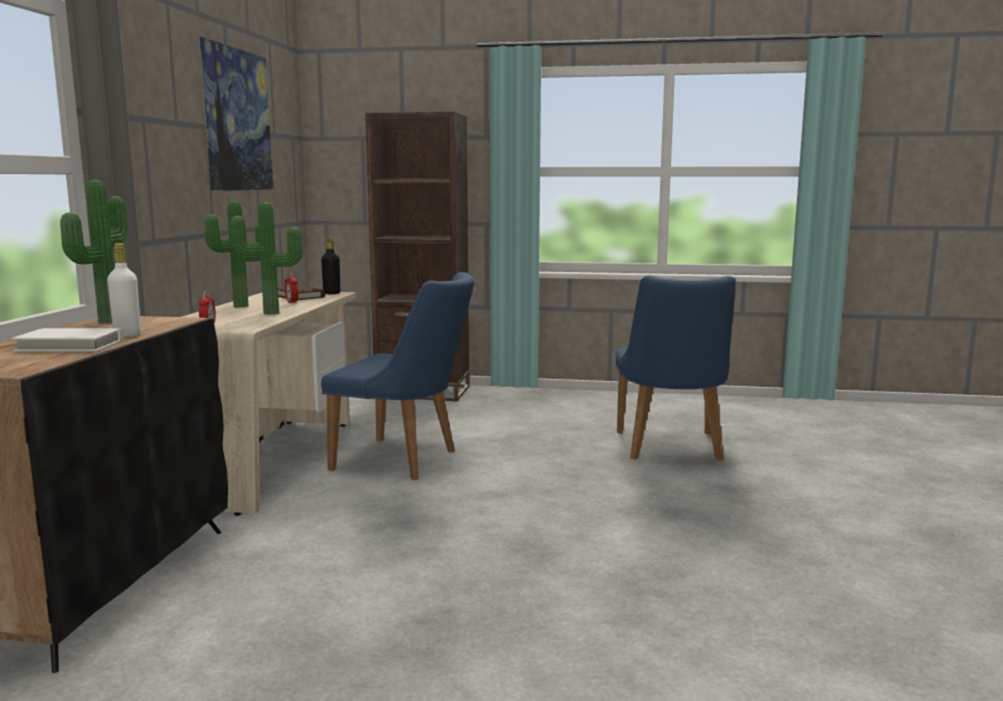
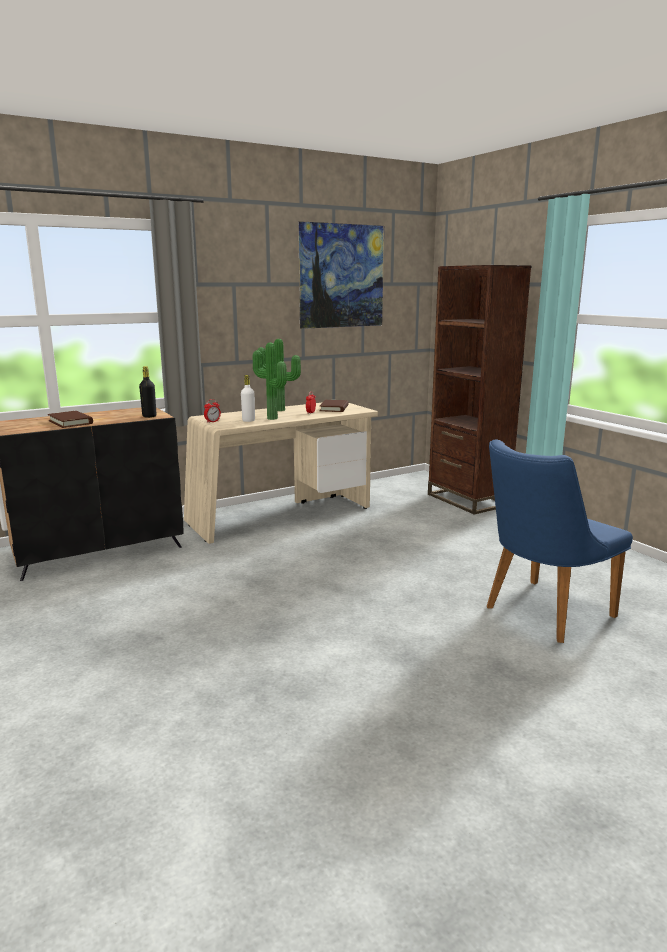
camera: 50 degrees right, 5 degrees up
white book [12,328,123,352] -> brown book [48,411,93,428]
potted plant [60,179,128,323] -> none
white bottle [107,243,141,337] -> white bottle moved to [241,375,255,422]
black bottle [321,237,340,294] -> black bottle moved to [139,366,157,418]
blue chair [321,272,475,480] -> none

